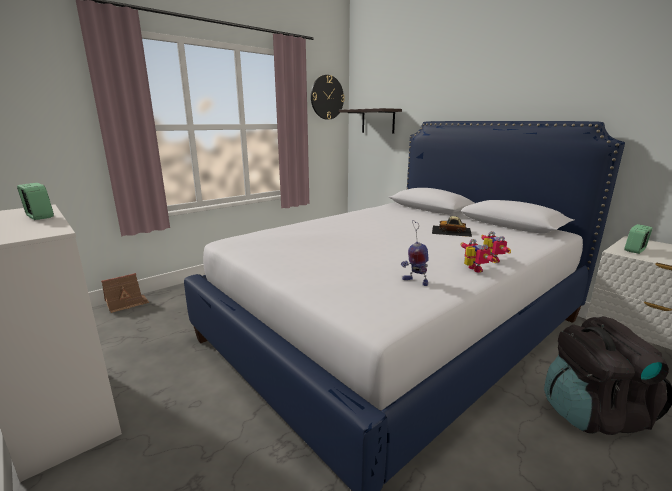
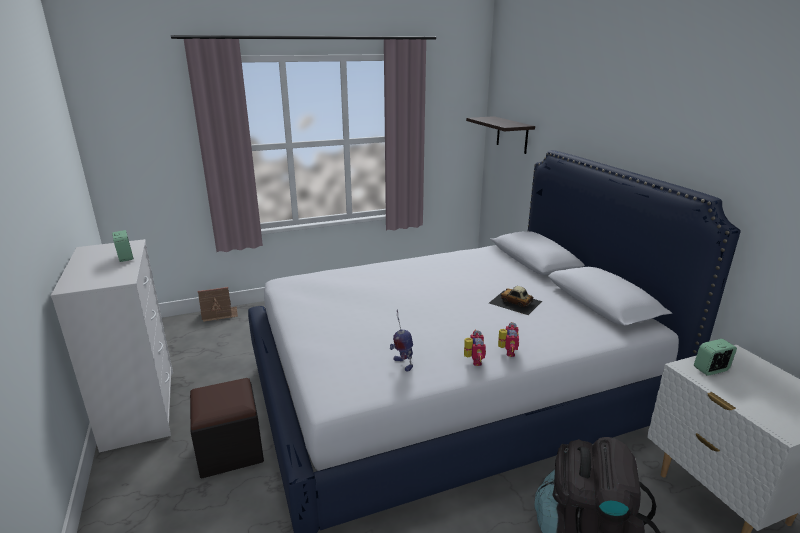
camera: 20 degrees right, 5 degrees up
wall clock [311,75,345,120] -> none
none -> black ottoman [190,378,264,479]

